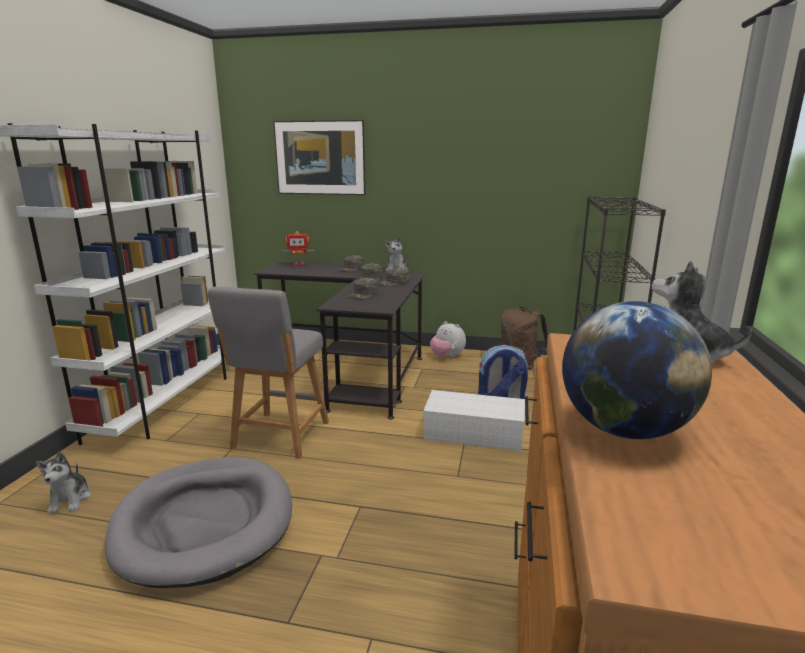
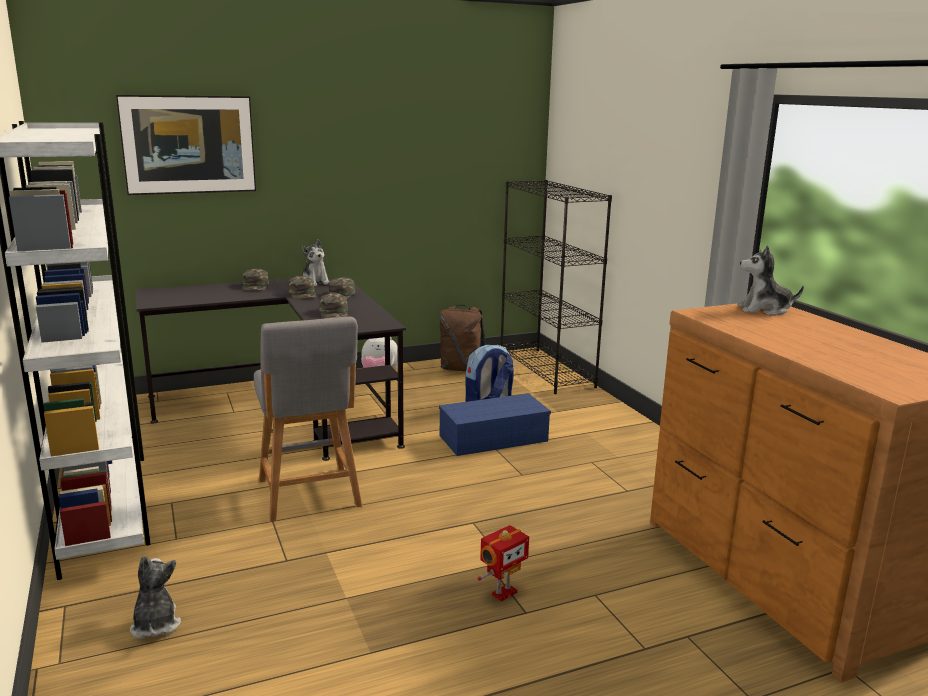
camera: 35 degrees left, 0 degrees up
plush toy [36,452,91,514] -> plush toy turned 150 degrees counterclockwise [130,555,181,639]
grey dog bed [104,457,292,588] -> none
toy robot [282,231,315,266] -> toy robot moved to [478,525,529,601]
white storage box [423,390,525,451] -> blue storage box [439,393,551,456]
globe [562,301,712,439] -> none

